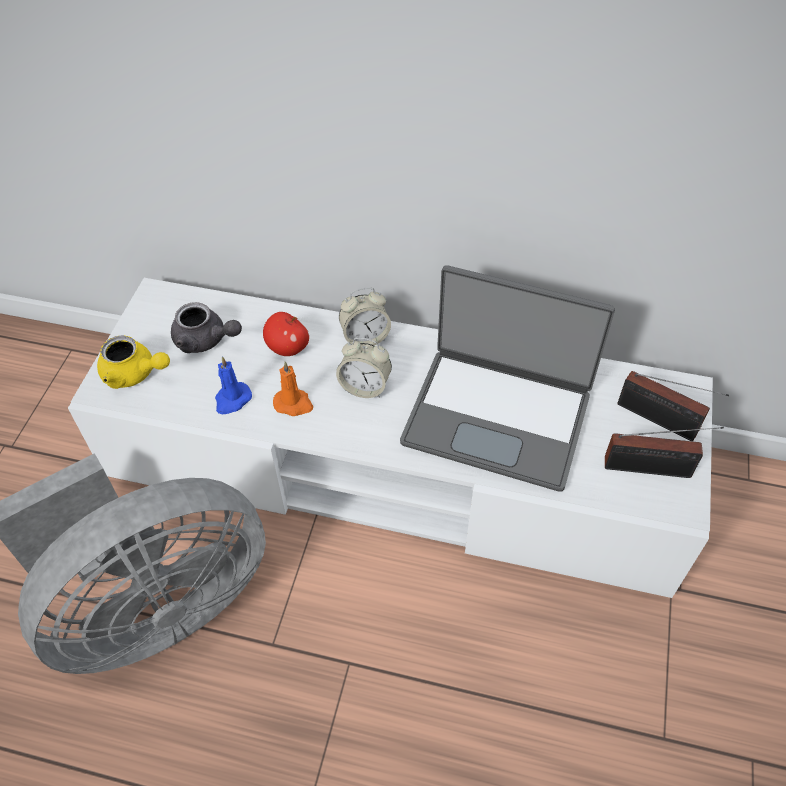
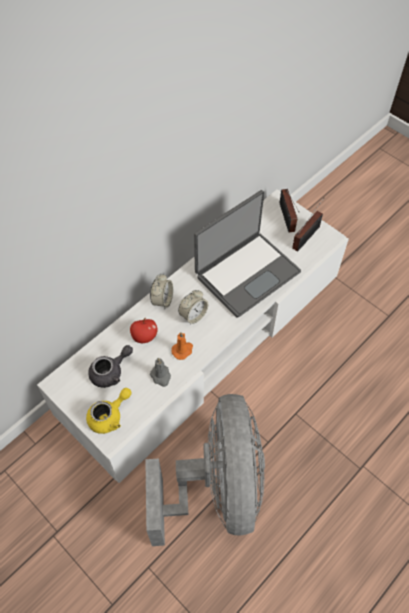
camera: 60 degrees left, 5 degrees up
blue candle [215,356,252,414] -> grey candle [150,358,171,387]
radio [617,371,729,441] -> radio turned 105 degrees clockwise [279,189,299,232]

